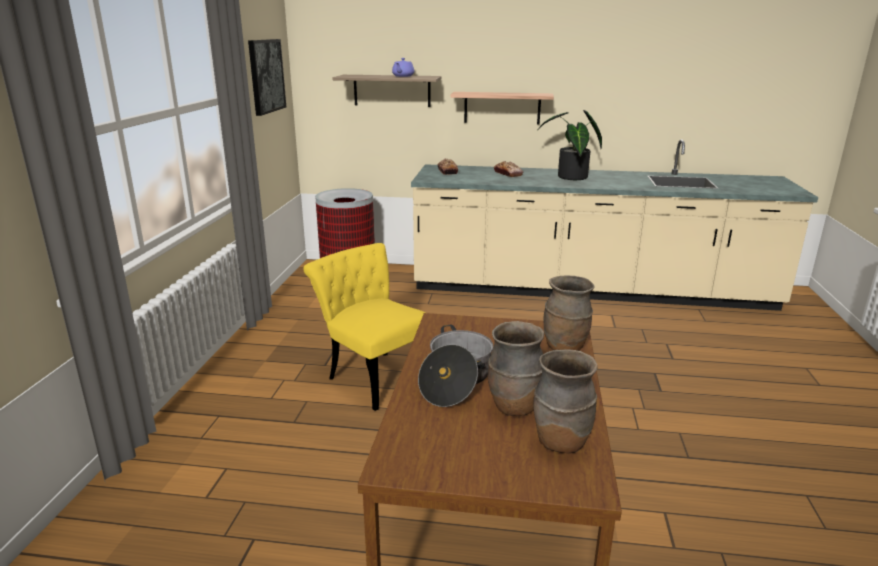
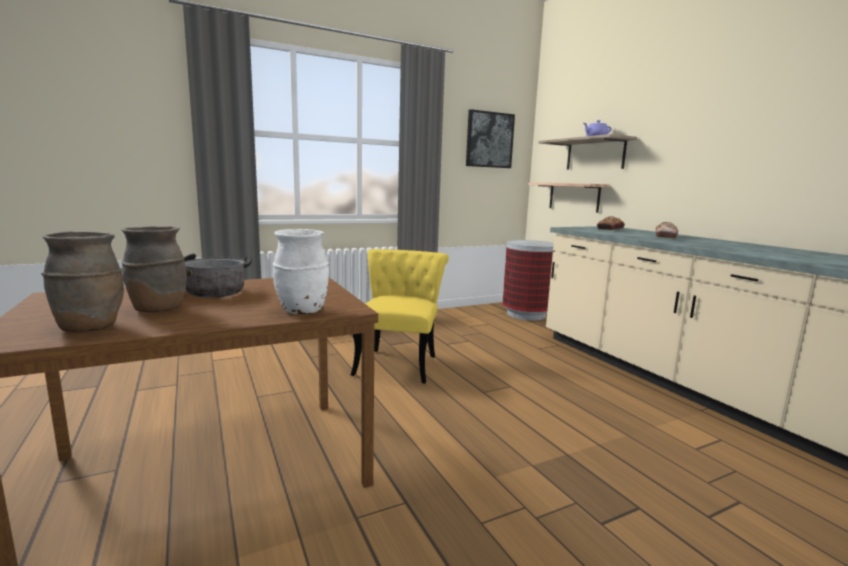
camera: 55 degrees right, 10 degrees down
shelf [450,92,554,124] -> shelf moved to [528,182,610,213]
potted plant [537,110,602,180] -> none
brown vase [544,276,594,351] -> white vase [273,229,329,314]

